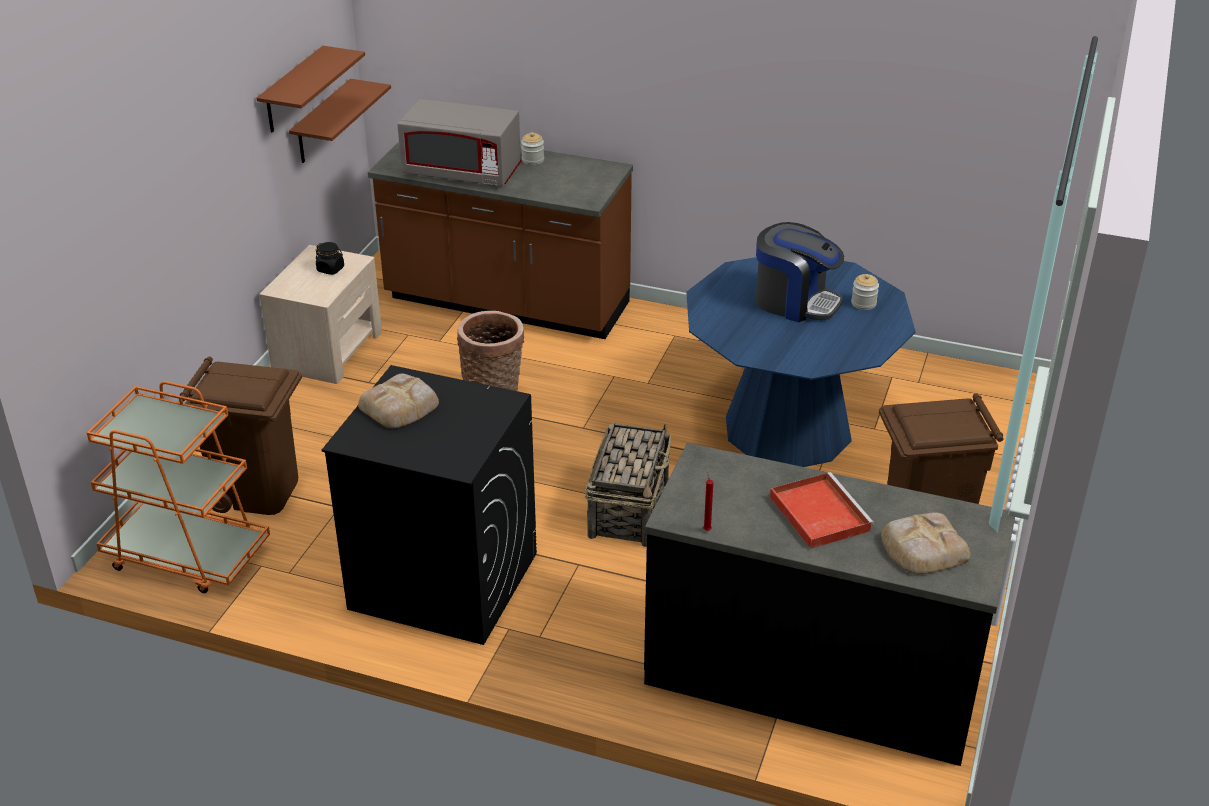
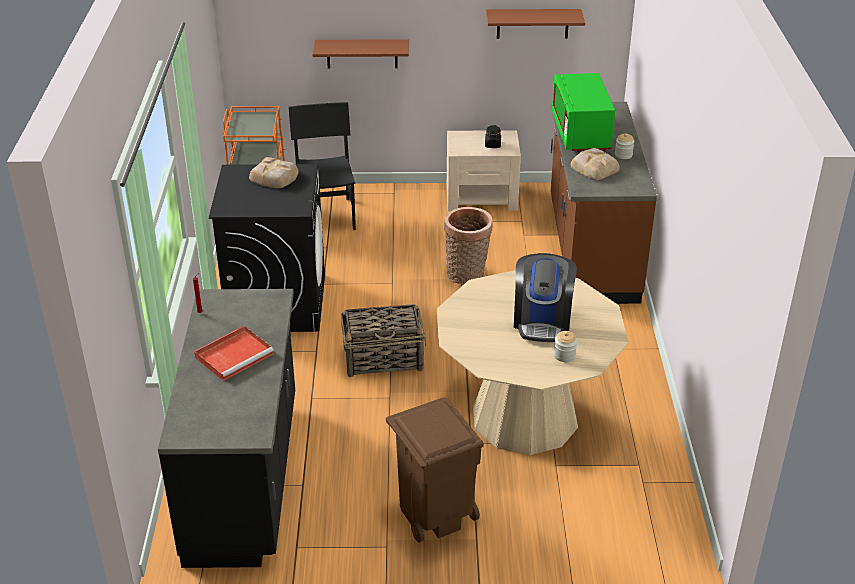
camera: 70 degrees right, 0 degrees up
brown trash can [180,356,302,515] -> black chair [288,102,356,230]
brown shelf [289,79,391,163] -> brown shelf moved to [312,39,409,68]
grey microwave [397,99,521,186] -> green microwave [552,73,615,152]
blue dining table [686,257,916,467] -> beige dining table [437,270,629,455]
bread [881,512,971,574] -> bread moved to [571,148,620,180]

